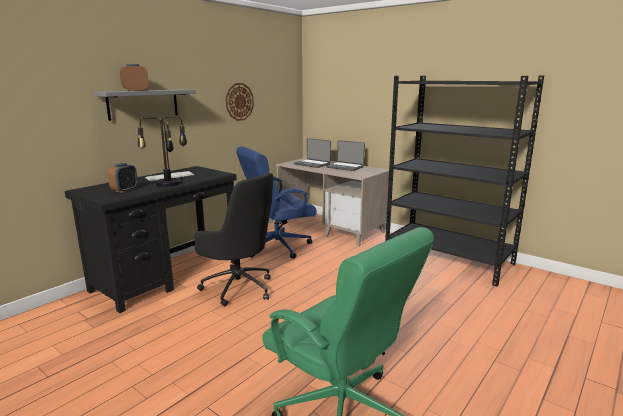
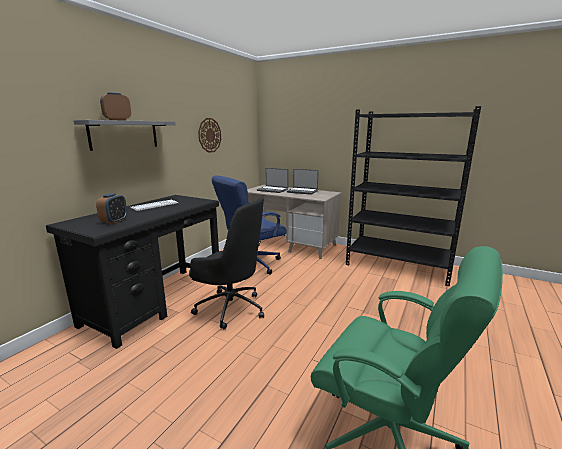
camera: 10 degrees left, 0 degrees up
table lamp [138,116,187,187] -> none

